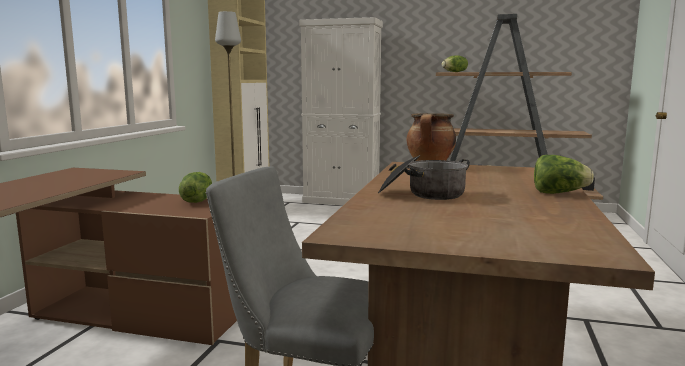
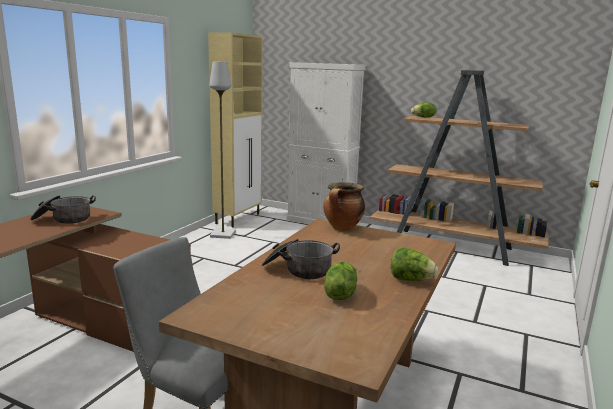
camera: 10 degrees right, 5 degrees up
lettuce [179,172,212,203] -> lettuce moved to [324,262,357,301]
none -> cooking pot [30,195,96,224]

